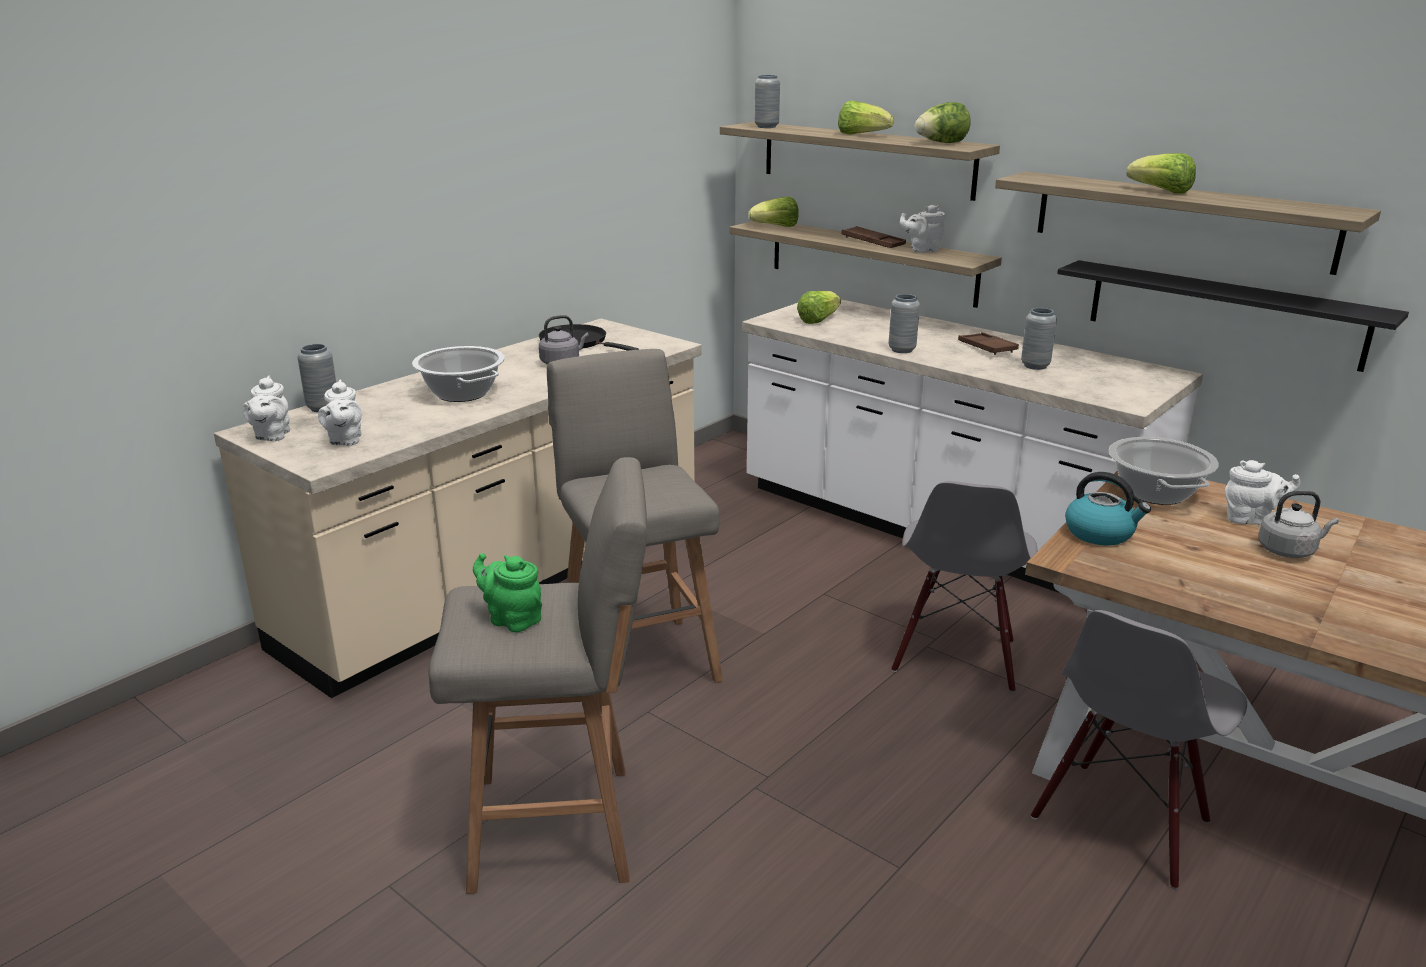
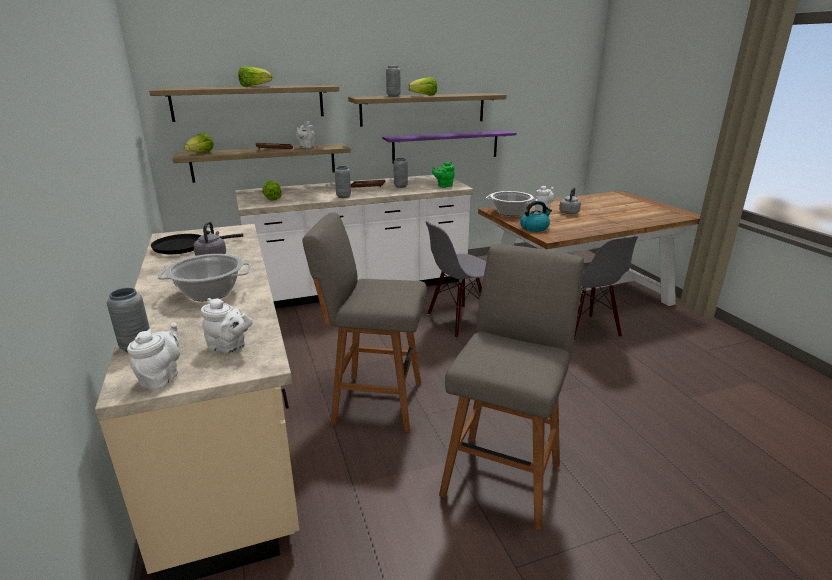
camera: 60 degrees left, 0 degrees up
white teapot [243,375,290,442] -> white teapot turned 105 degrees counterclockwise [127,323,180,390]
green teapot [473,553,542,632] -> green teapot moved to [432,162,455,188]
grey vase [755,75,780,128] -> grey vase moved to [386,66,401,97]
grey chair [891,481,1037,693] -> grey chair turned 105 degrees clockwise [425,221,486,338]
lettuce [915,102,971,143] -> none
black shelf [1057,260,1409,372] -> purple shelf [382,130,516,164]

